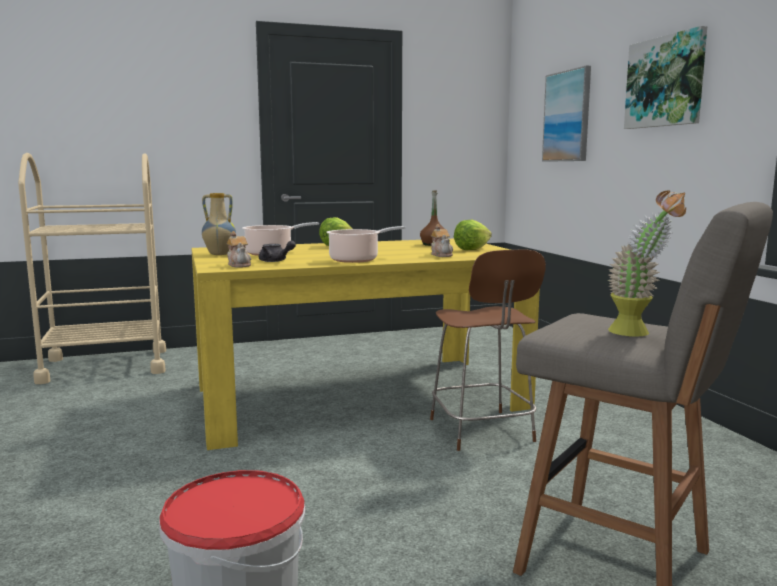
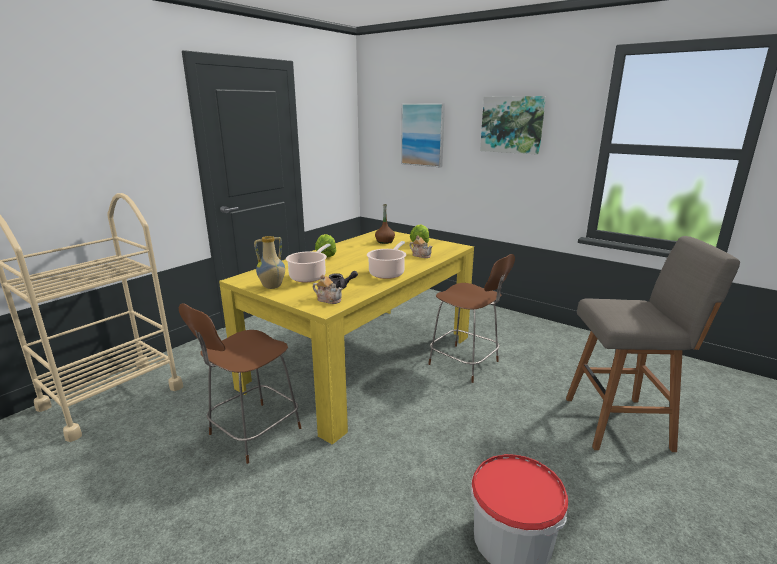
camera: 35 degrees left, 10 degrees up
potted plant [608,191,686,337] -> none
none -> brown chair [179,303,301,464]

